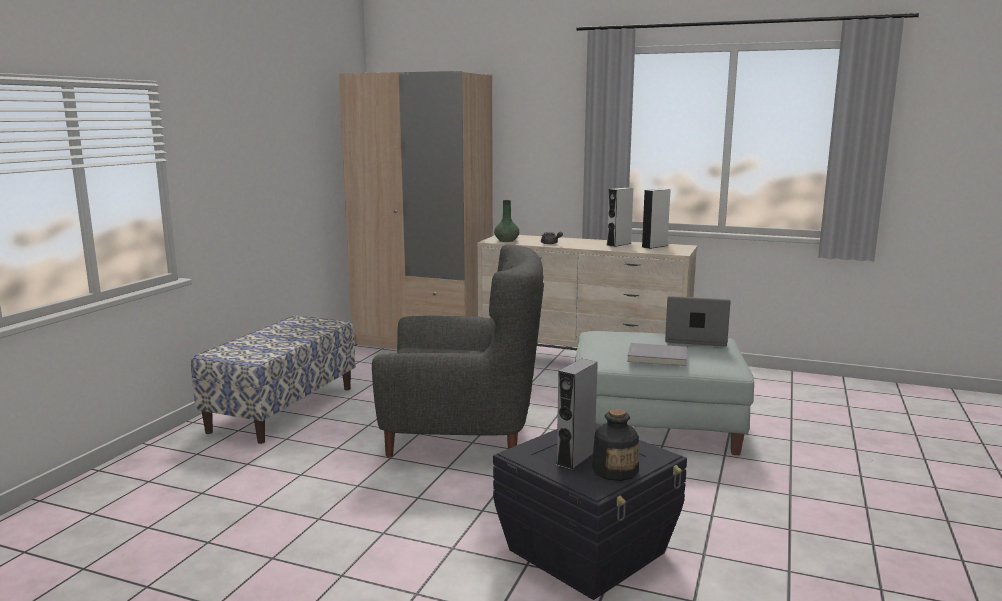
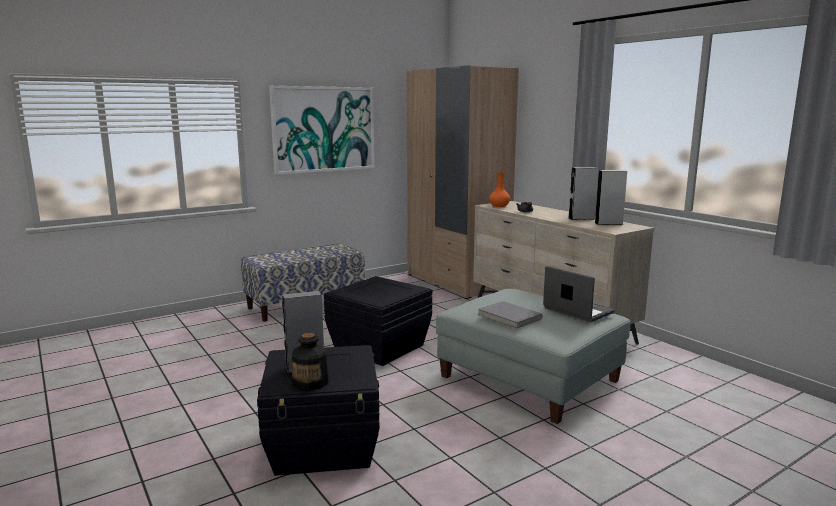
camera: 35 degrees right, 0 degrees up
grey armchair [372,245,544,457] -> black storage box [324,276,432,366]
green vase [494,200,519,242] -> orange vase [489,172,510,207]
none -> picture [269,86,375,175]

